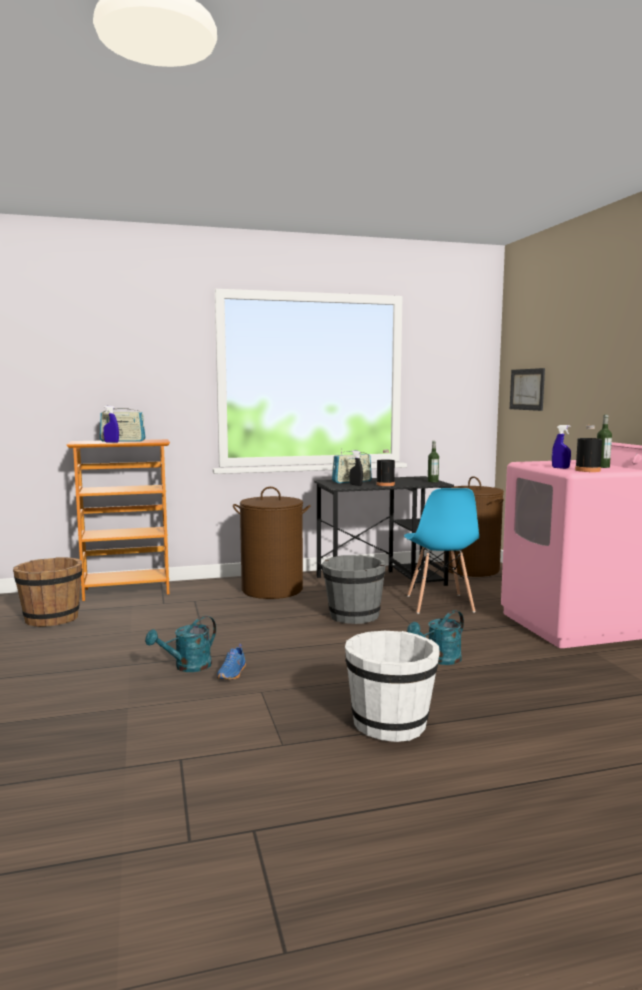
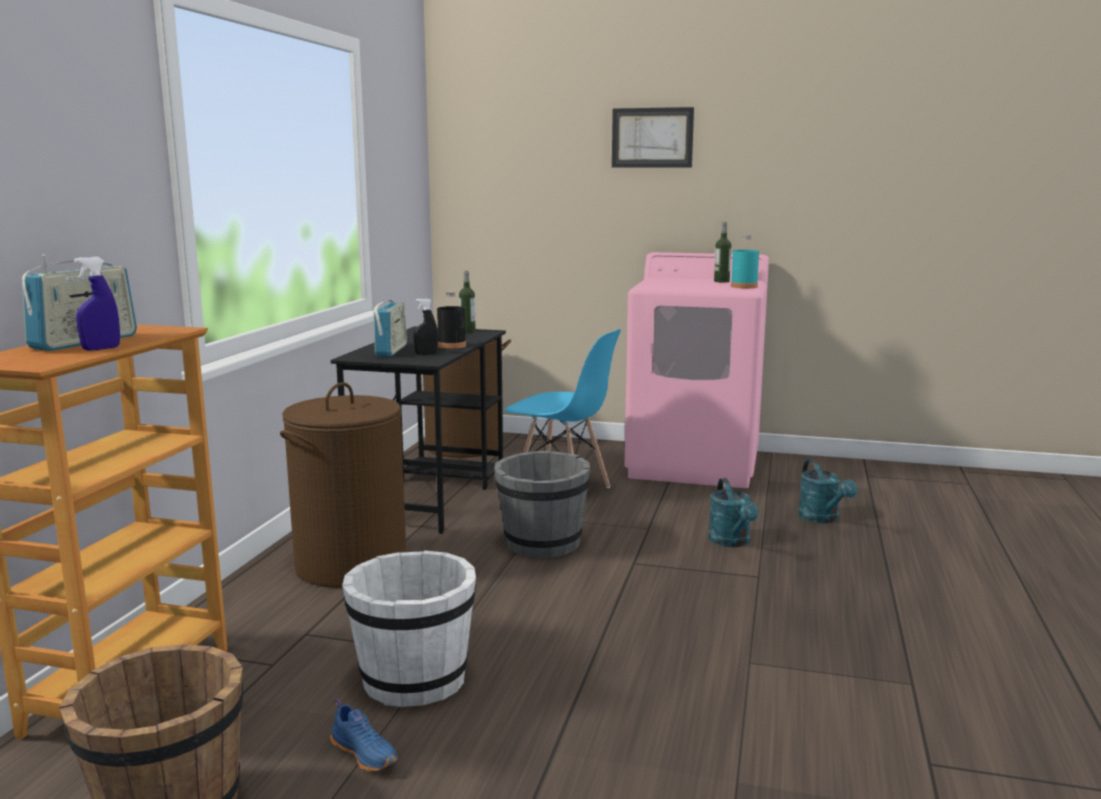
camera: 60 degrees left, 5 degrees up
turquoise watering can [145,616,216,672] -> turquoise watering can moved to [798,459,858,523]
blue shoe [217,644,246,680] -> blue shoe moved to [330,699,398,772]
white bucket [345,631,440,742] -> white bucket moved to [342,550,476,707]
picture [510,368,545,411] -> picture moved to [612,107,694,168]
blue spray bottle [552,425,571,469] -> none
black bottle [575,425,602,472] -> turquoise bottle [731,235,759,289]

